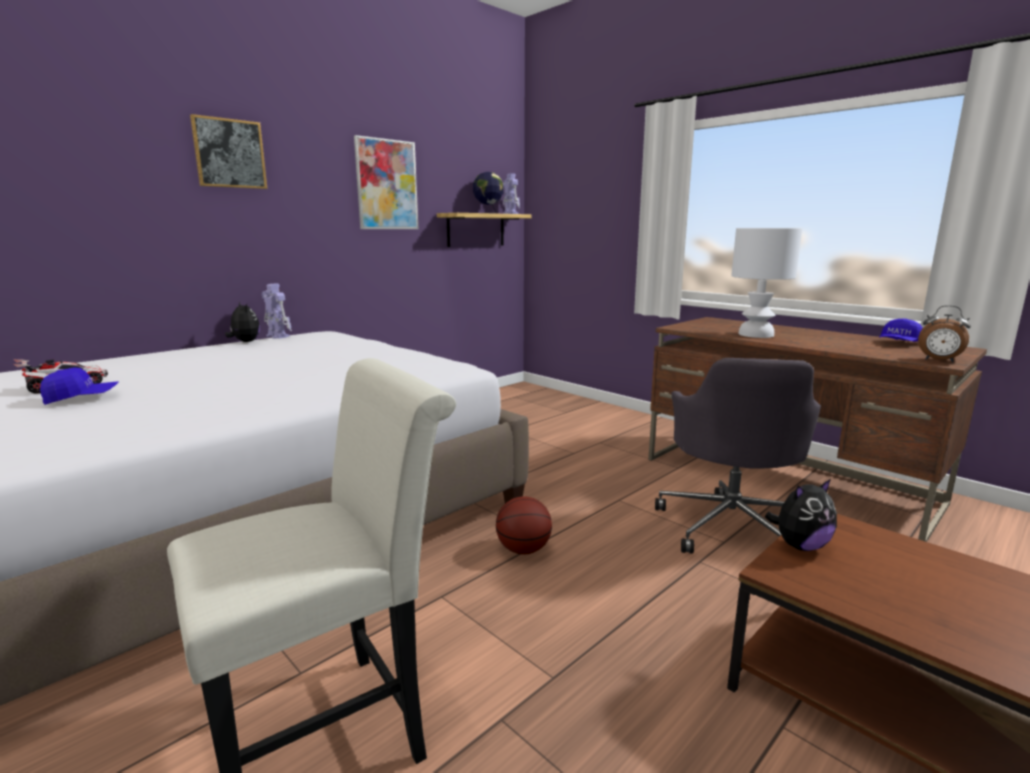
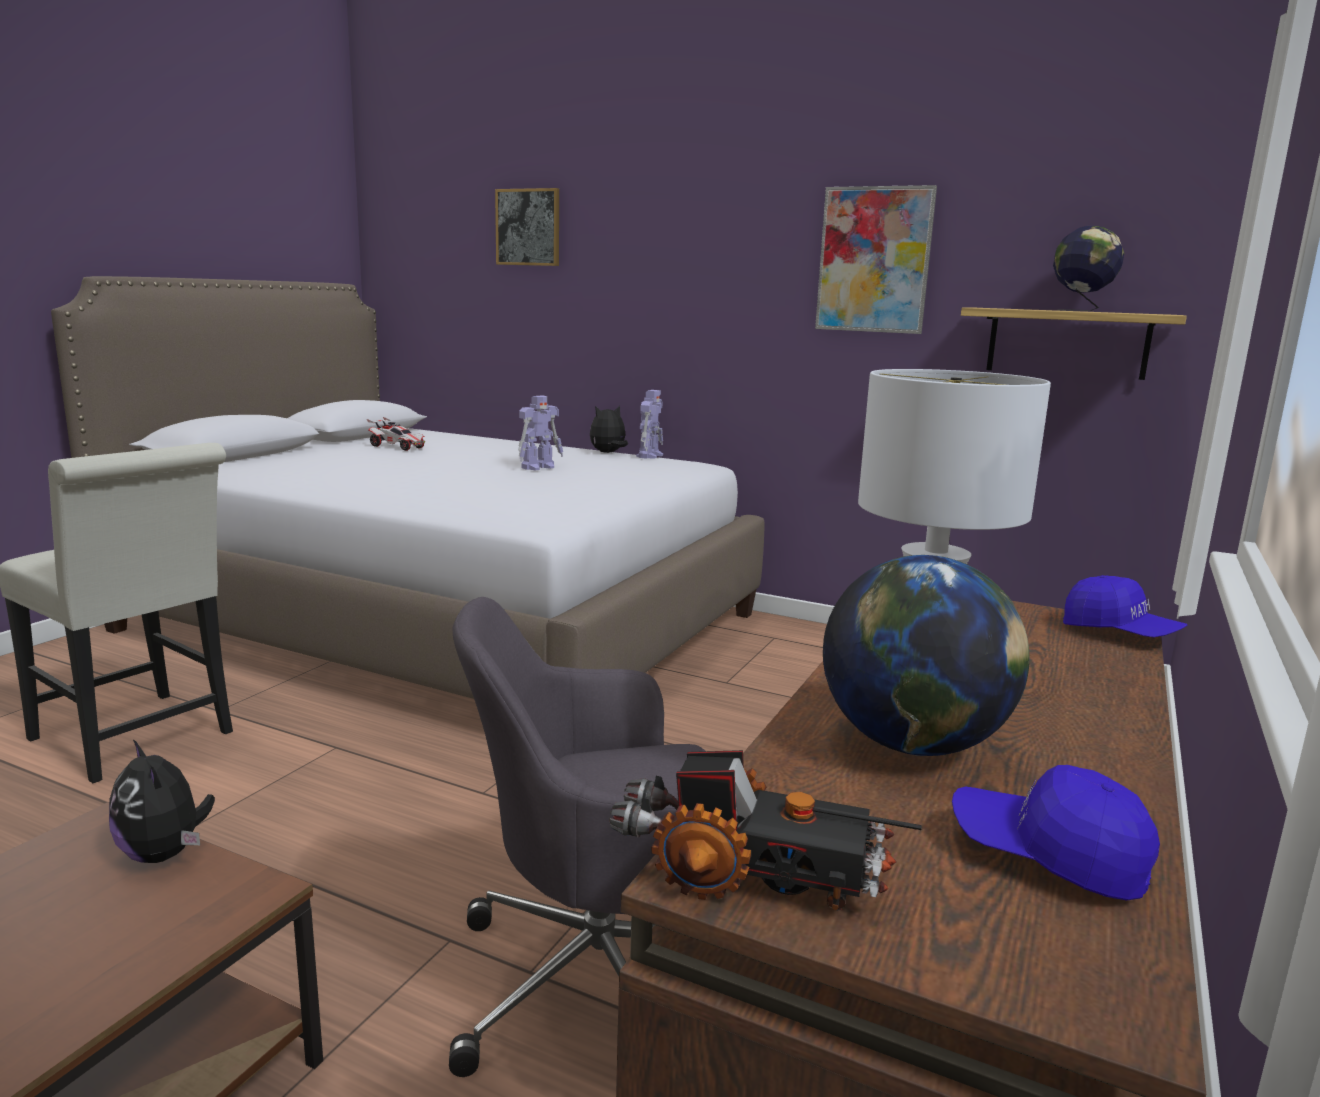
camera: 70 degrees right, 0 degrees up
blue cap [40,367,119,405] -> blue cap moved to [1063,575,1187,638]
picture [190,114,267,189] -> picture moved to [495,188,559,266]
plush toy [225,302,260,342] -> plush toy turned 150 degrees counterclockwise [590,405,628,453]
basketball [496,496,552,554] -> none
toy robot [503,173,520,214] -> toy robot moved to [518,395,563,471]
alarm clock [918,305,971,362] -> toy truck [609,750,922,911]
none -> globe [823,555,1029,756]

